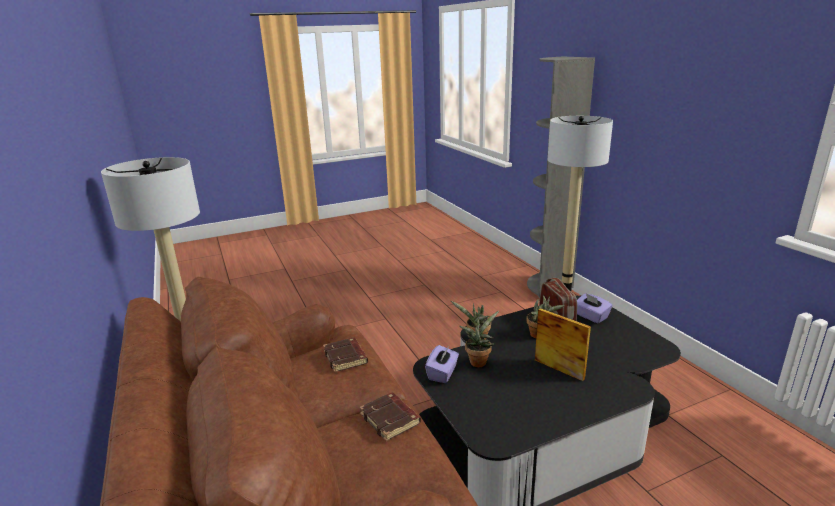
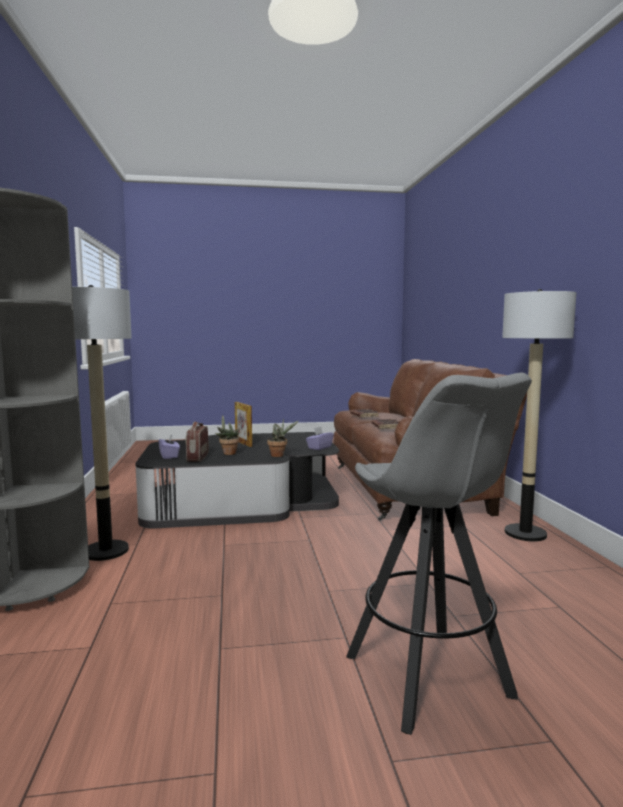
camera: 165 degrees left, 15 degrees down
potted plant [459,311,499,367] -> none
none -> grey stool [346,373,532,735]

